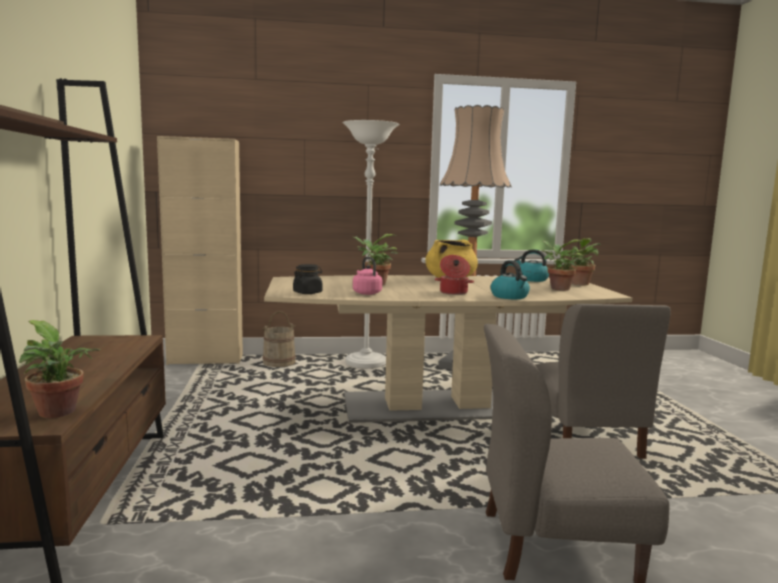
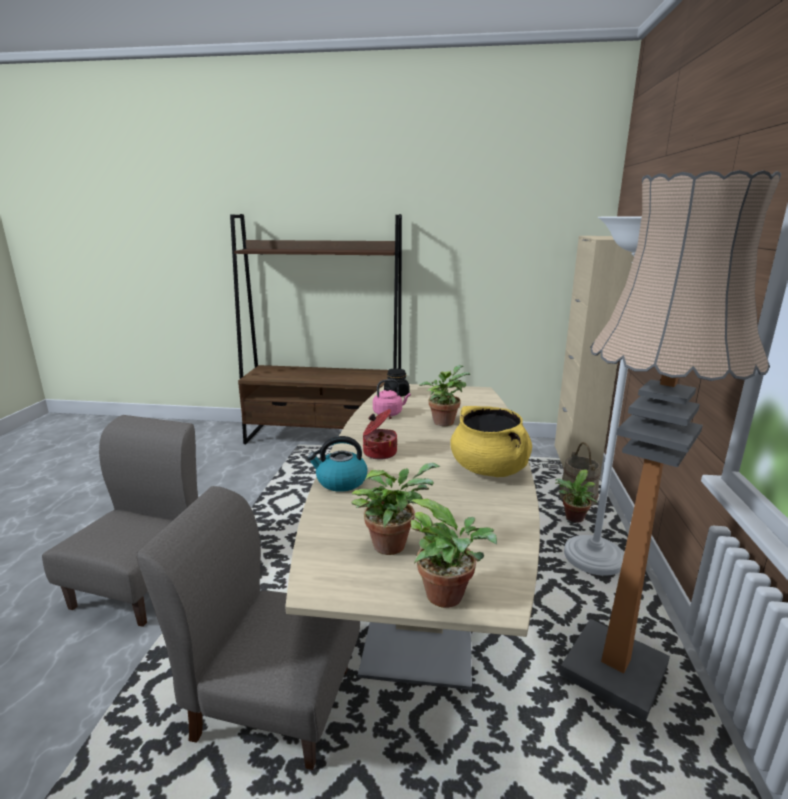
camera: 105 degrees right, 10 degrees up
potted plant [19,320,100,418] -> potted plant moved to [555,469,597,523]
kettle [514,249,549,282] -> none

